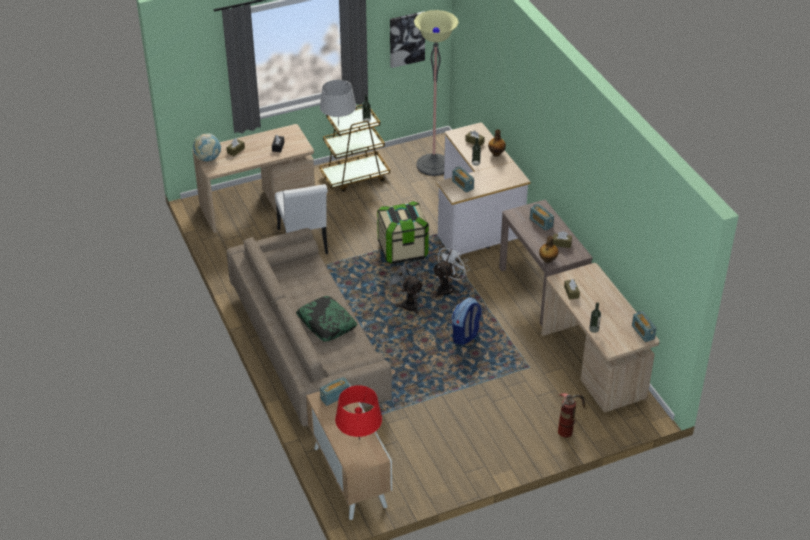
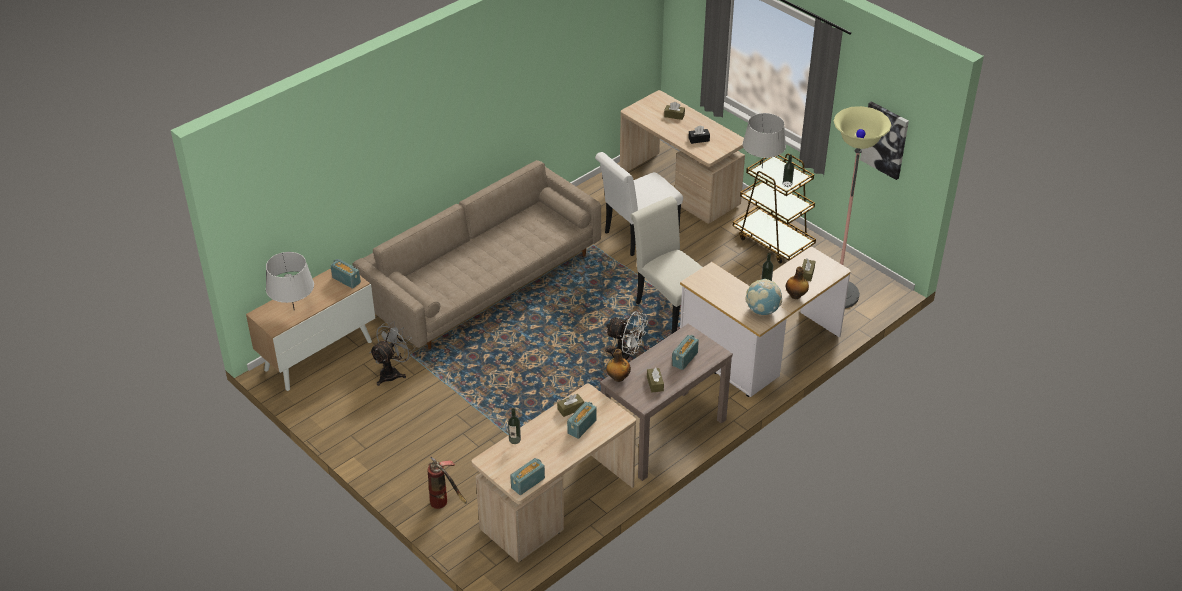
camera: 70 degrees right, 0 degrees up
globe [193,133,221,161] -> globe moved to [746,279,782,315]
pillow [296,296,357,342] -> none
red table lamp [335,385,382,440] -> grey table lamp [266,252,314,309]
storage box [377,201,429,264] -> white chair [630,196,703,334]
grey fan [386,259,424,314] -> grey fan moved to [370,321,415,386]
backpack [451,297,482,345] -> none
radio [452,166,474,193] -> radio moved to [567,402,597,439]

